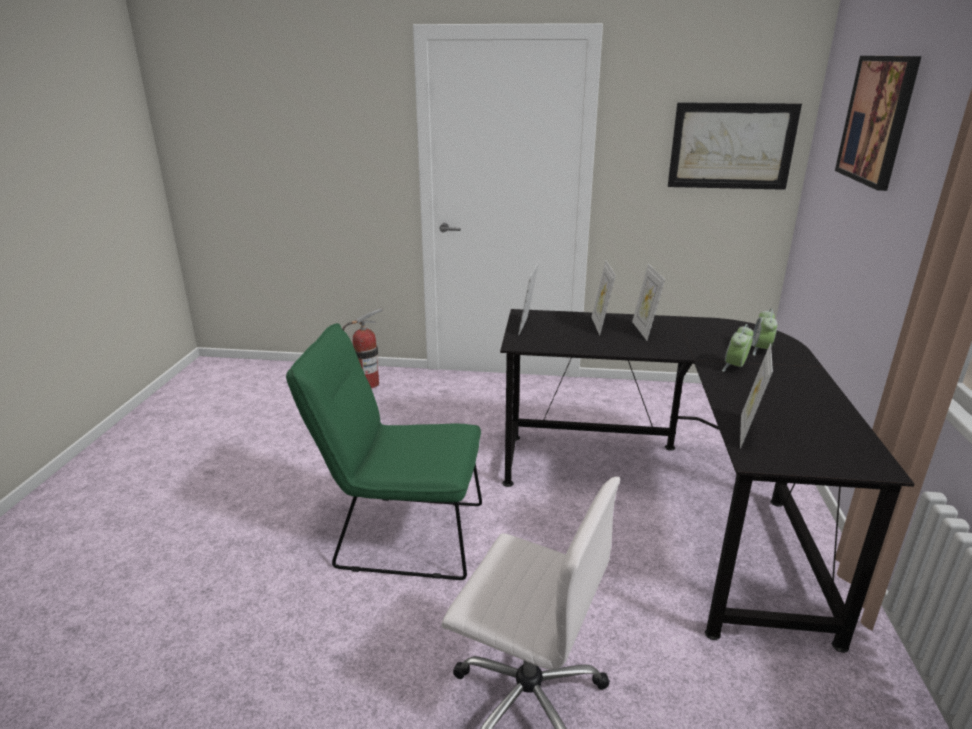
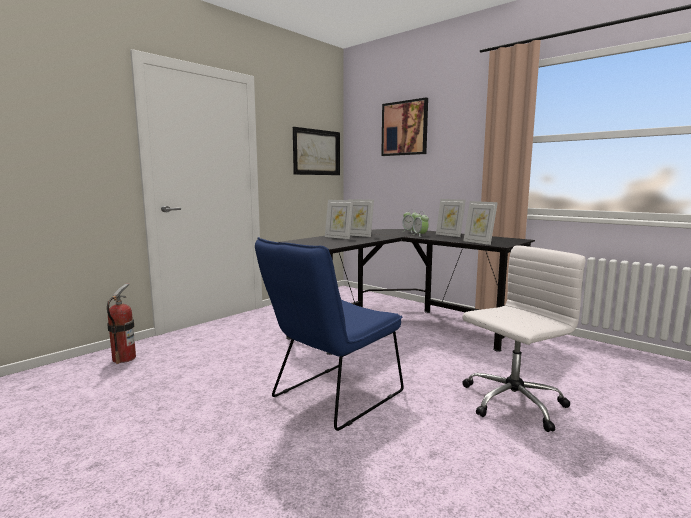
camera: 55 degrees left, 15 degrees down
green chair [286,323,482,580] -> blue chair [255,237,404,431]
picture frame [518,261,539,336] -> picture frame moved to [436,199,466,237]

